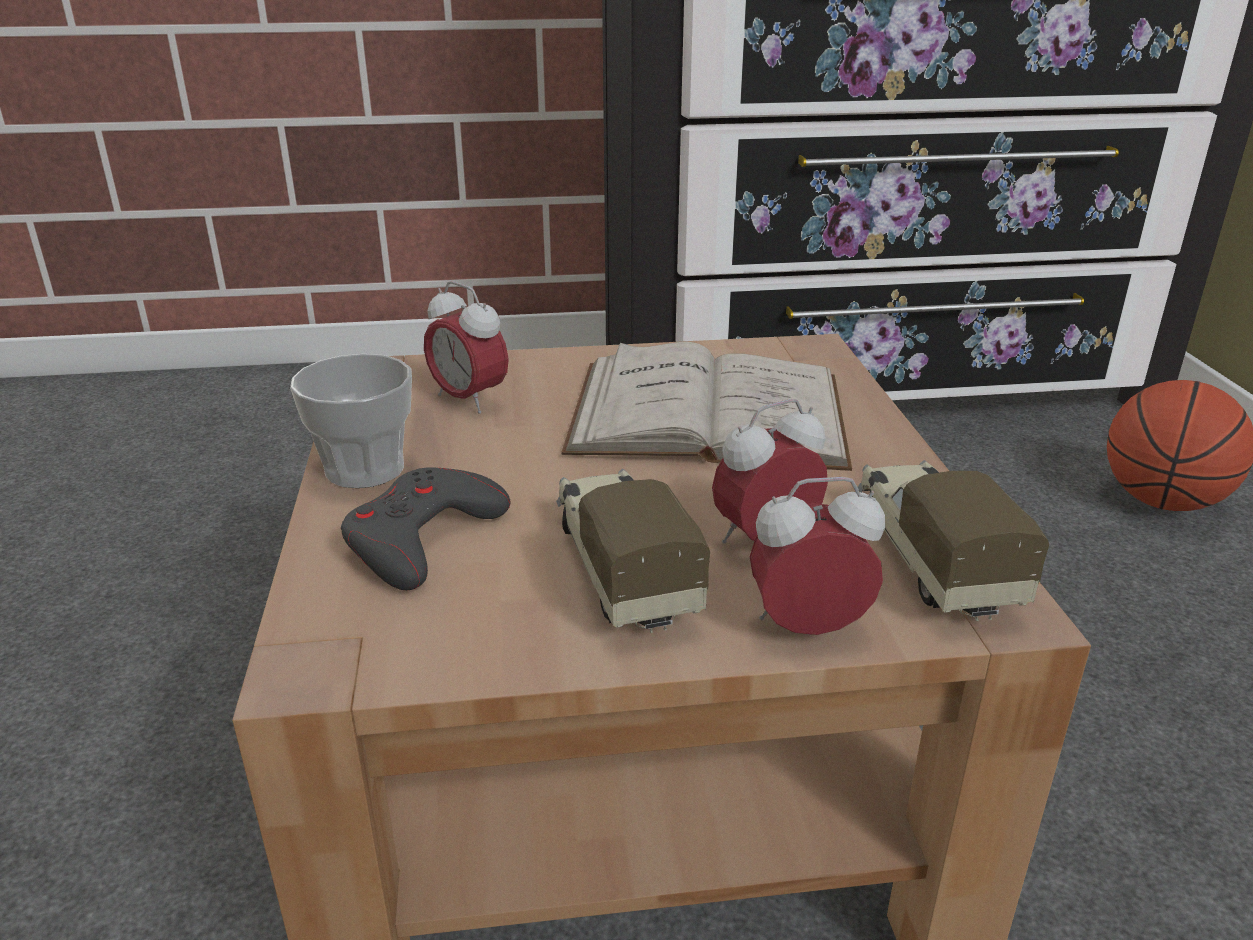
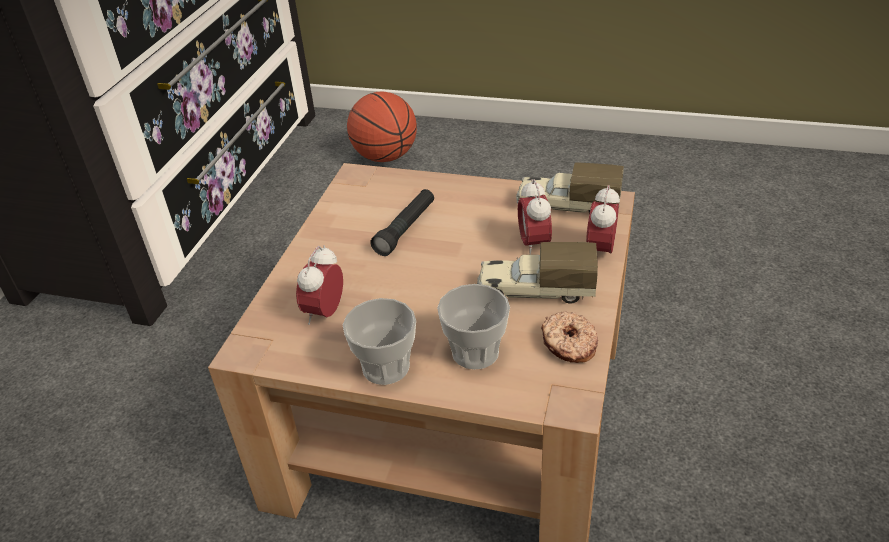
camera: 65 degrees left, 10 degrees up
grey game controller [341,468,510,590] -> cup [437,284,510,369]
alarm clock [424,281,509,414] -> alarm clock turned 135 degrees clockwise [296,245,343,325]
white book [561,342,852,471] -> black flashlight [371,189,434,256]
none -> donut [541,312,598,363]

